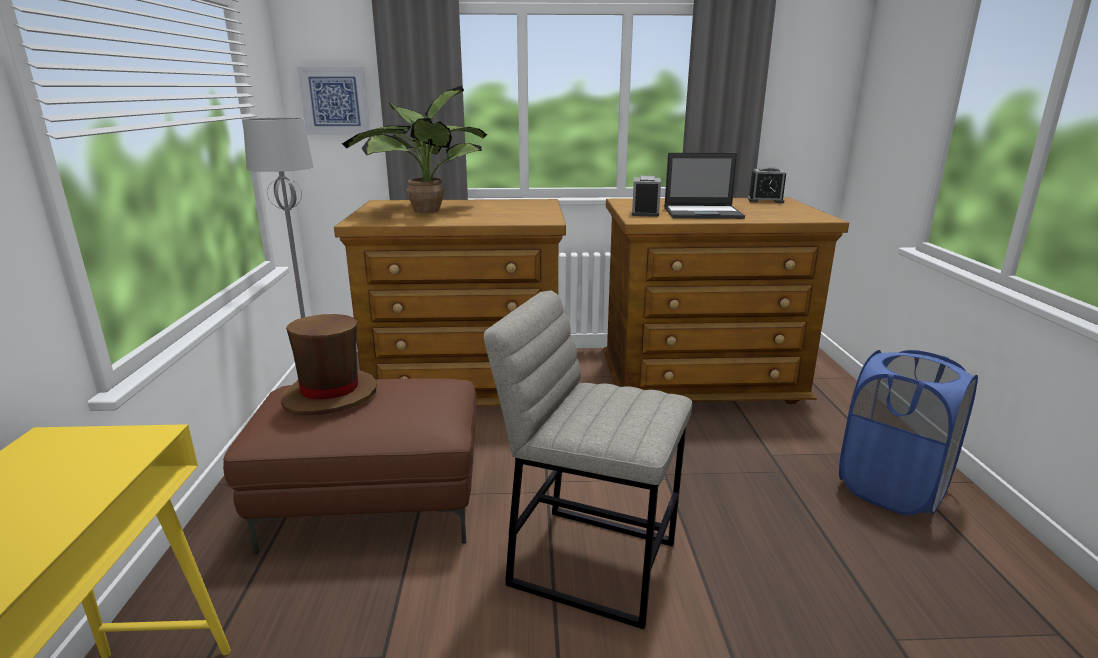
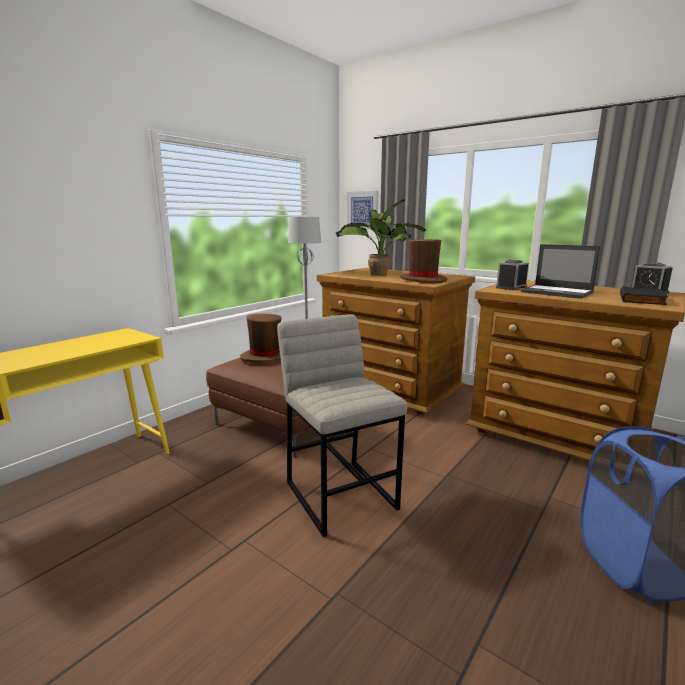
camera: 40 degrees right, 5 degrees down
none -> brown hat [400,239,447,283]
none -> black book [620,286,668,305]

